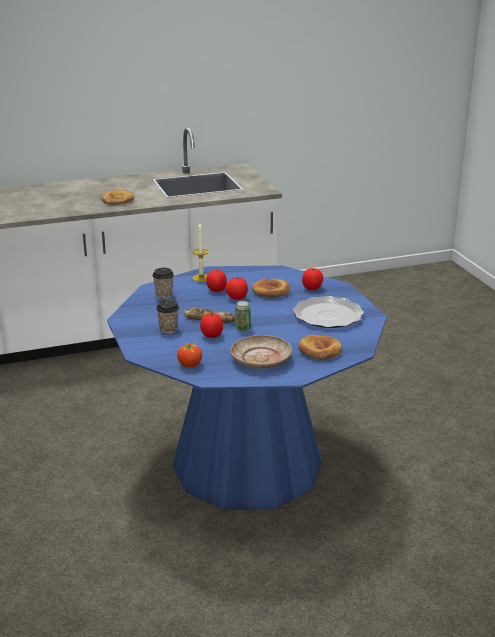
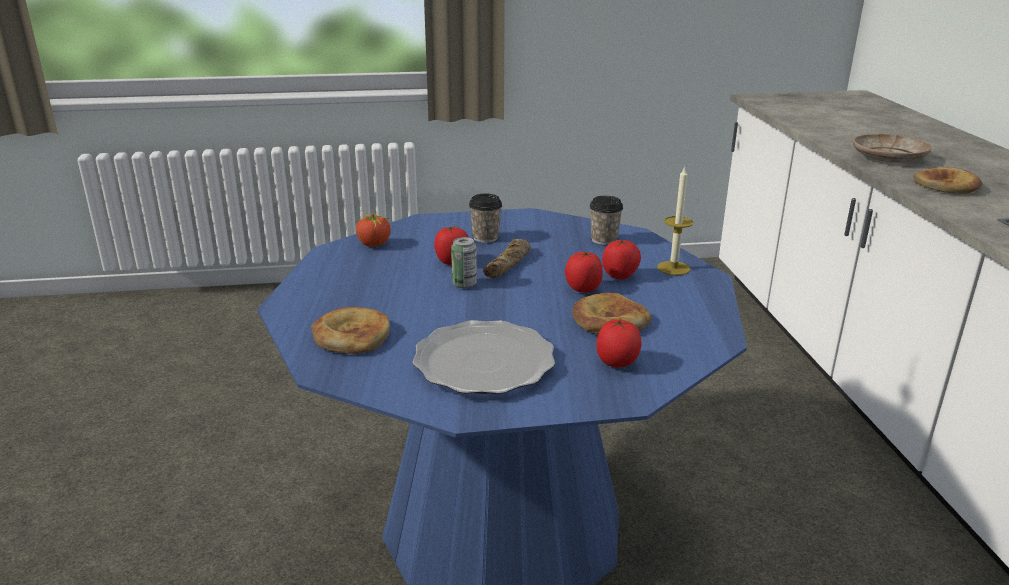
camera: 100 degrees right, 0 degrees up
beige plate [230,335,292,369] -> beige plate moved to [853,134,931,163]

